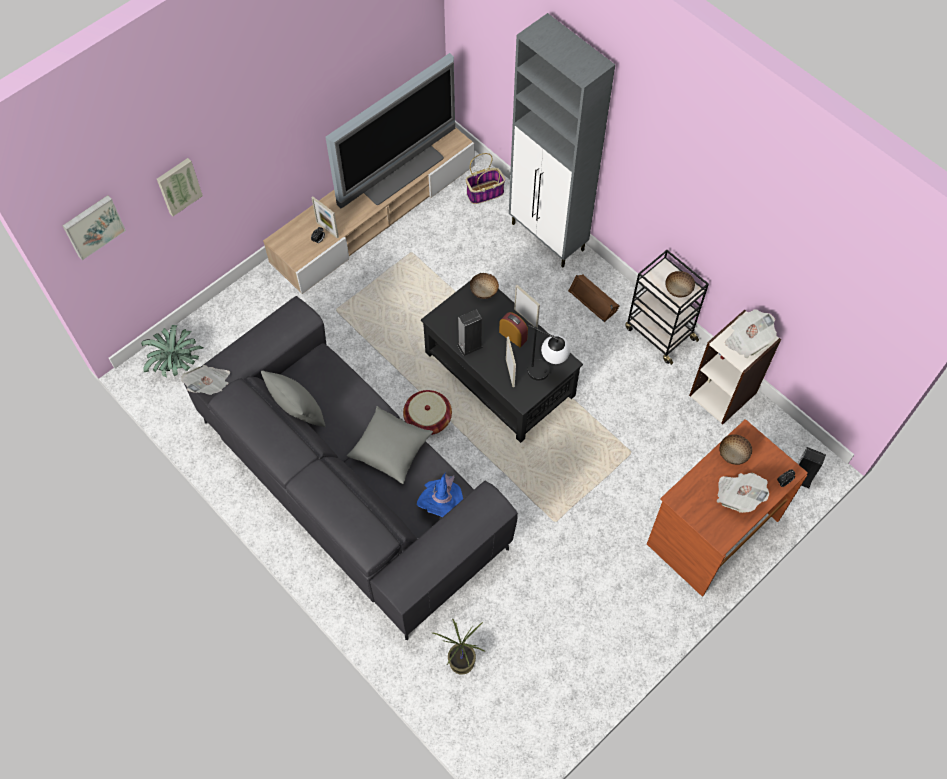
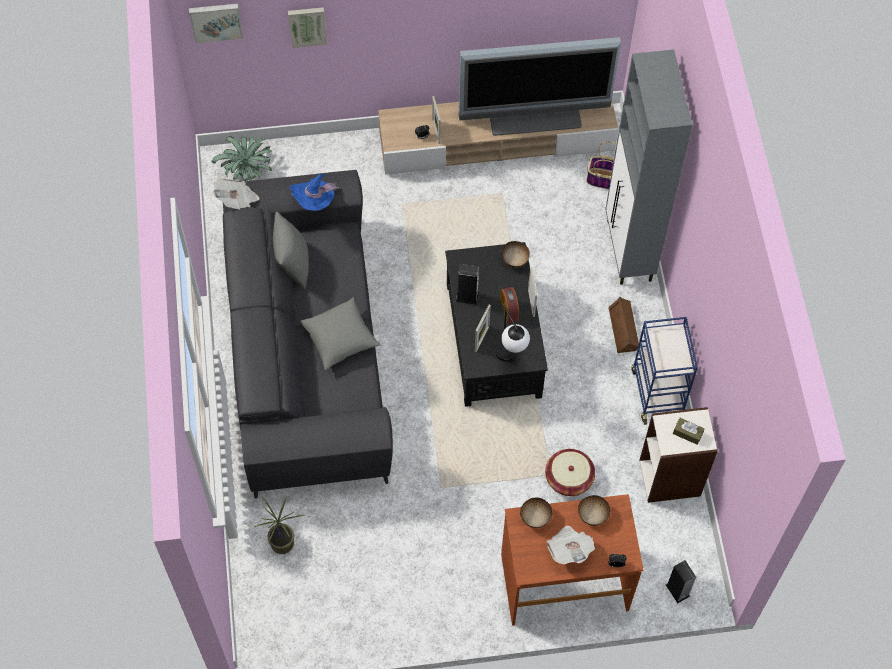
camera: 35 degrees right, 0 degrees up
basket [403,390,452,435] -> basket moved to [545,449,595,496]
blue hat [417,473,463,517] -> blue hat moved to [289,174,341,211]
black cart [625,250,709,365] -> blue cart [631,317,698,425]
bowl [665,271,695,298] -> bowl moved to [520,497,553,528]
newspaper [725,309,777,358] -> brown tissue box [673,418,704,445]

